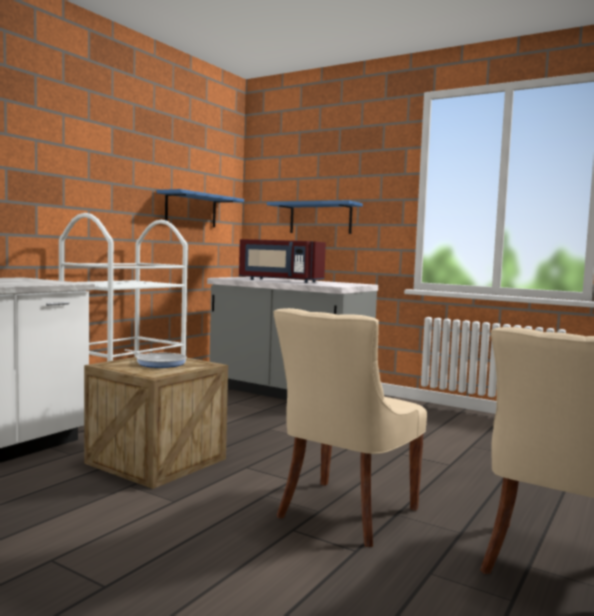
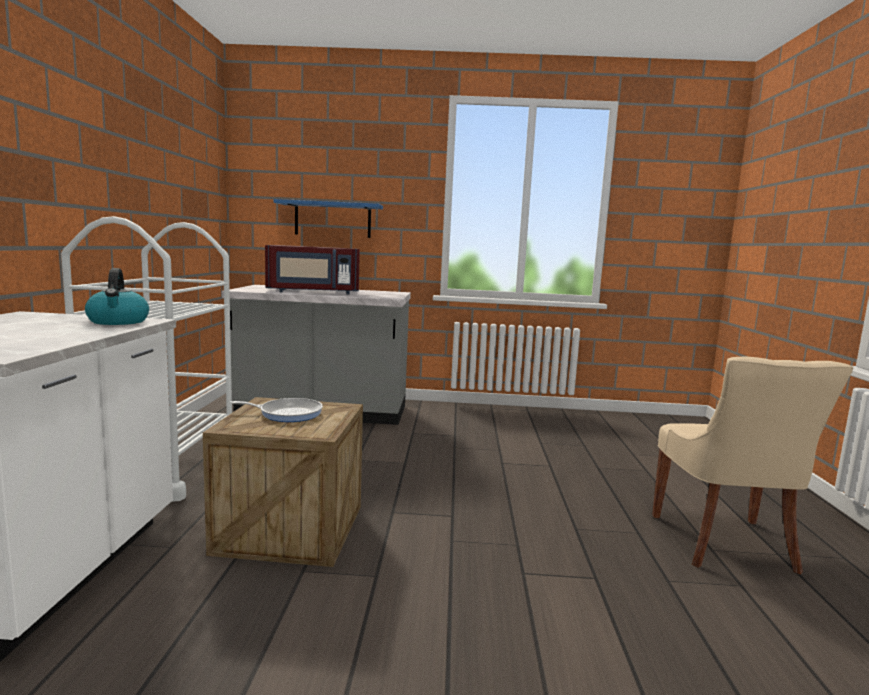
camera: 30 degrees left, 5 degrees up
blue shelf [157,189,244,227] -> none
beige chair [273,308,427,547] -> none
none -> kettle [85,268,149,325]

